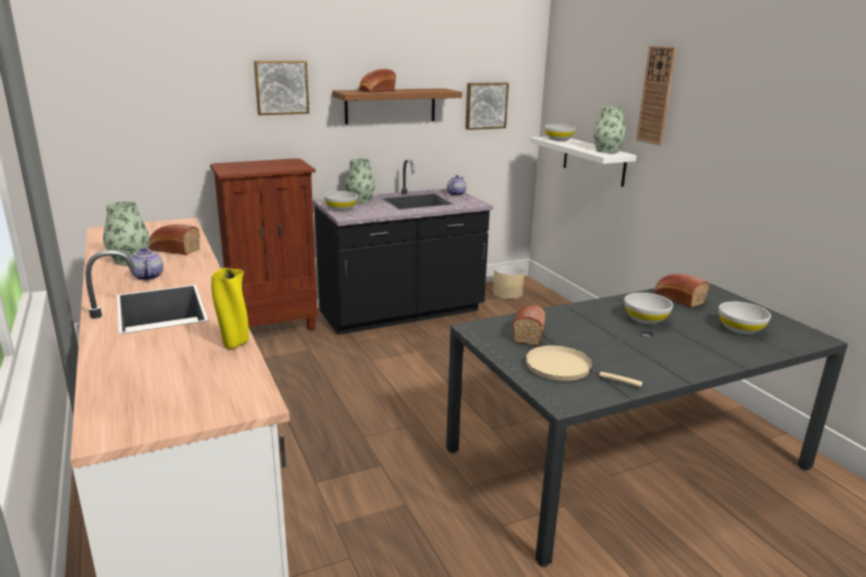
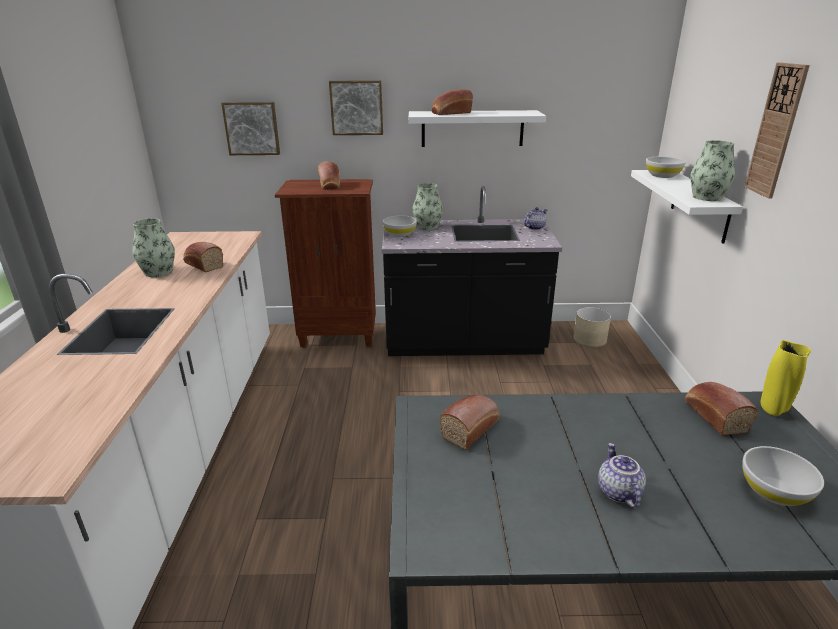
camera: 25 degrees right, 5 degrees up
teapot [130,248,163,280] -> teapot moved to [598,443,646,508]
yellow vase [211,268,249,349] -> yellow vase moved to [761,340,811,416]
brown shelf [332,88,462,125] -> white shelf [409,110,546,147]
picture [465,83,509,130] -> picture moved to [221,102,280,155]
beige frying pan [525,345,642,387] -> none
white bowl [624,293,673,324] -> none
none -> bread [318,161,340,190]

